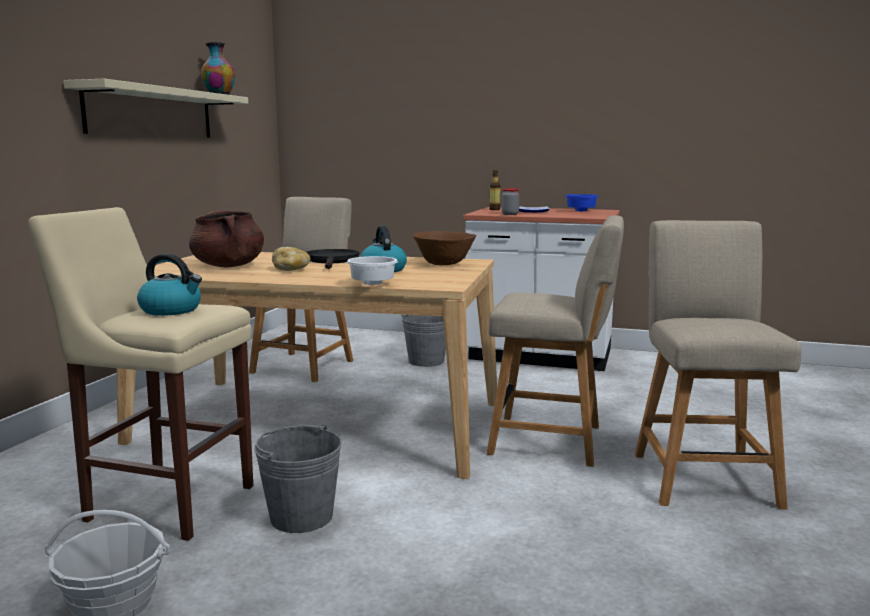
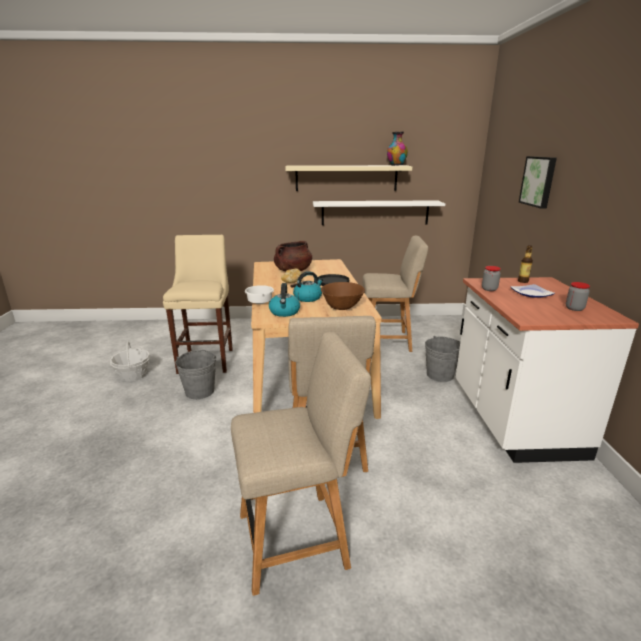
camera: 70 degrees right, 10 degrees up
kettle [137,254,202,316] -> kettle moved to [269,283,300,317]
blue bowl [565,194,599,212] -> jar [566,282,590,311]
none -> white shelf [313,200,445,225]
none -> picture [519,156,557,209]

